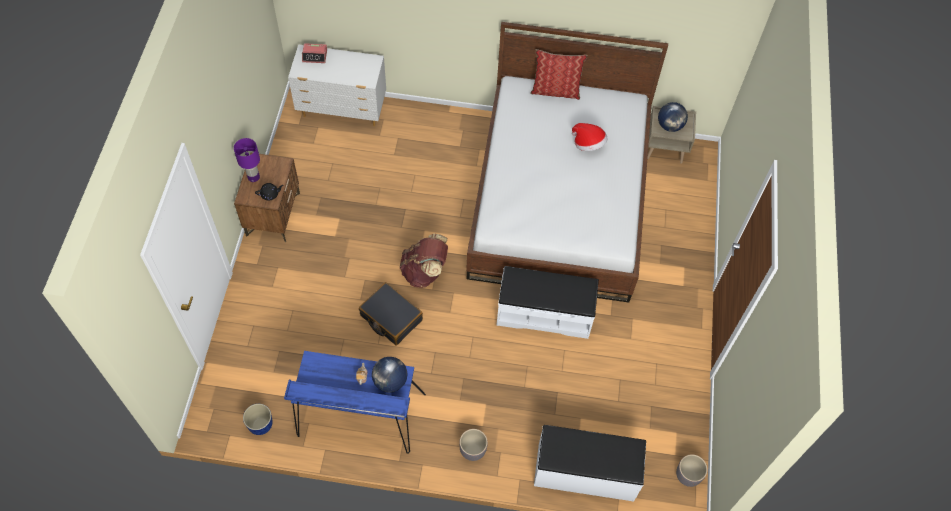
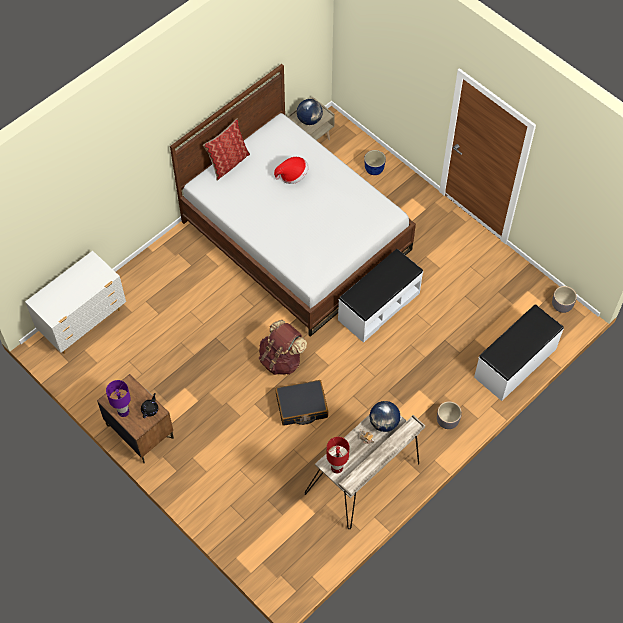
camera: 50 degrees left, 0 degrees up
planter [243,404,273,435] -> planter moved to [364,150,386,175]
blue desk [284,351,426,454] -> beige desk [305,414,425,529]
alarm clock [302,43,327,63] -> none
none -> red table lamp [326,437,349,473]

